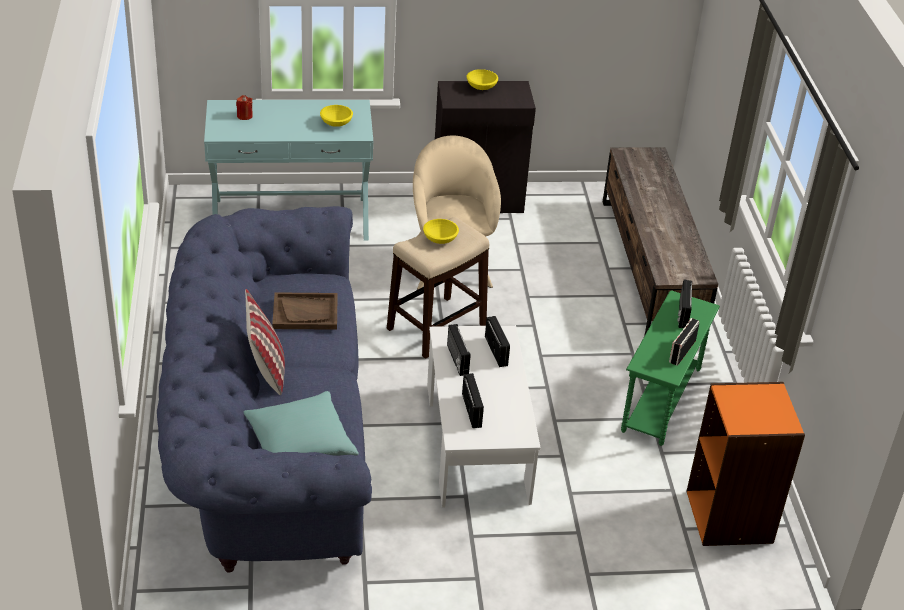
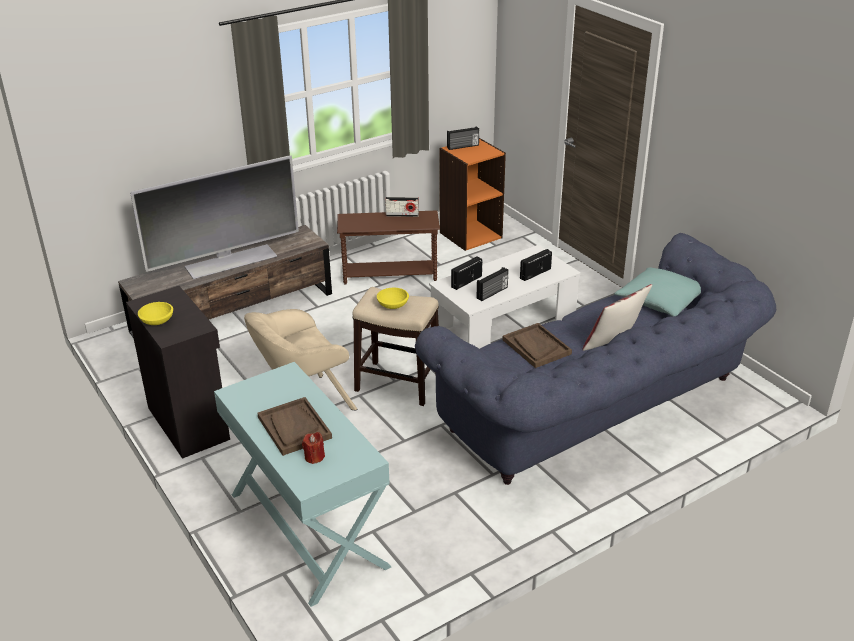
camera: 115 degrees left, 5 degrees down
yellow bowl [320,105,353,127] -> none
green side table [621,290,720,446] -> brown side table [337,210,440,285]
radio [677,280,692,328] -> radio moved to [447,126,479,150]
none -> television [130,155,299,279]
none -> brown tray [257,397,332,456]

